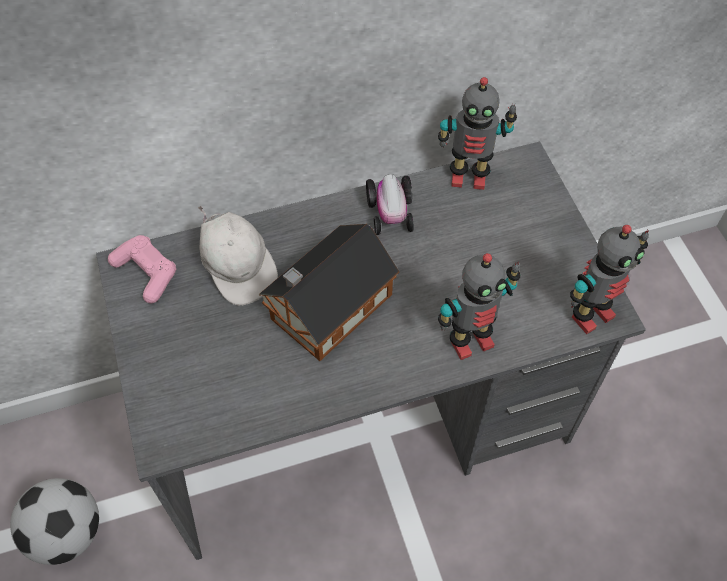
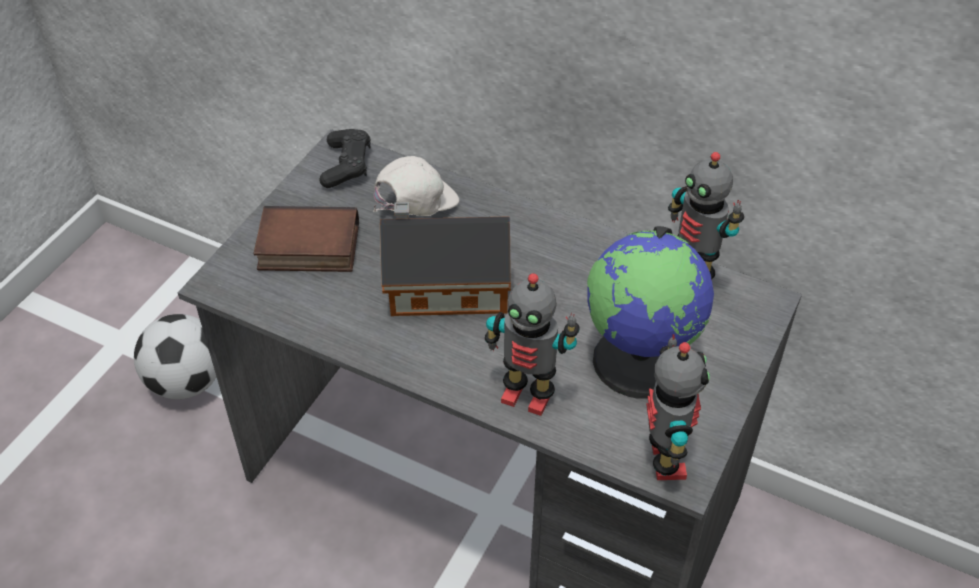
camera: 45 degrees right, 10 degrees down
pink game controller [108,235,176,303] -> black game controller [319,129,371,188]
white cap [198,206,278,306] -> white cap turned 150 degrees counterclockwise [373,156,460,216]
toy car [366,174,414,235] -> none
toy robot [570,225,649,334] -> toy robot turned 105 degrees counterclockwise [646,334,710,480]
none -> book [254,206,359,272]
none -> globe [587,226,714,398]

